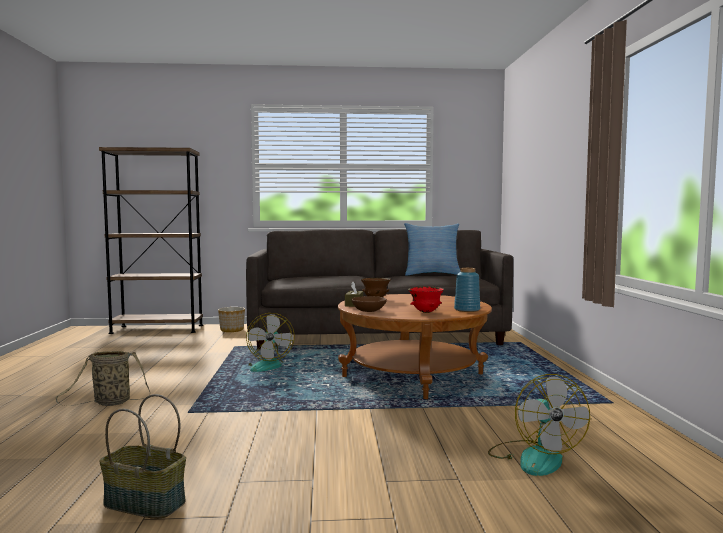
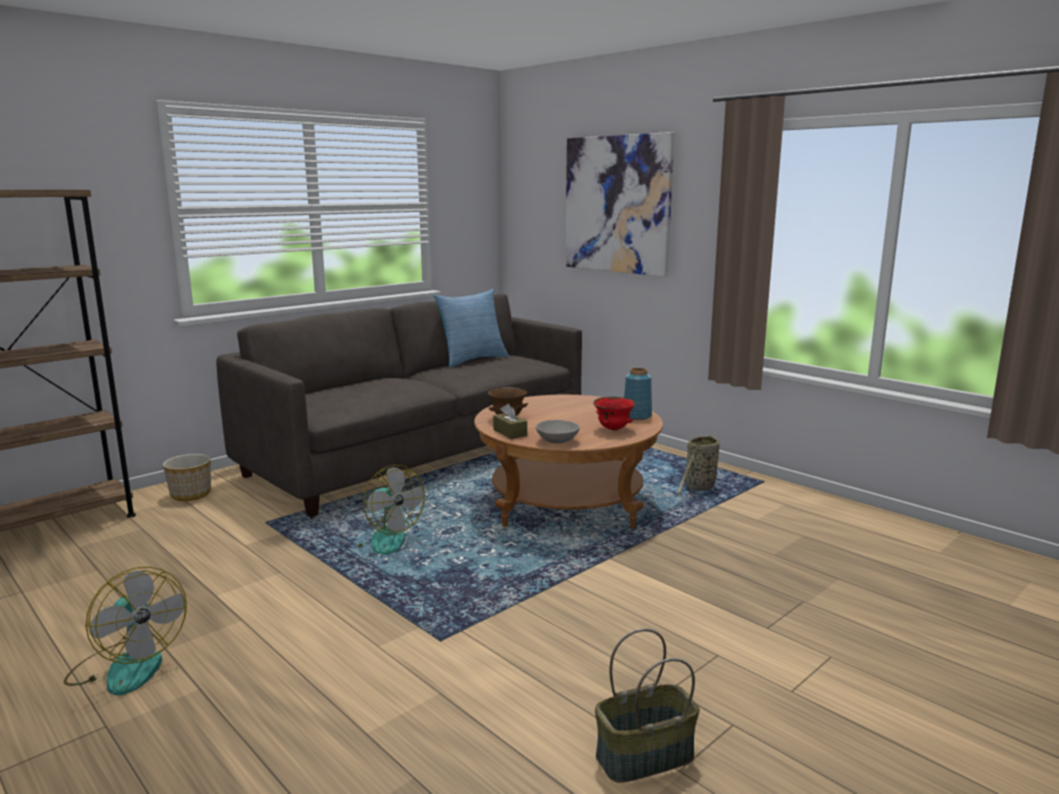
camera: 40 degrees left, 10 degrees up
basket [55,351,150,406] -> basket moved to [677,435,720,500]
brown bowl [351,296,387,312] -> grey bowl [536,420,580,444]
fan [488,374,590,476] -> fan moved to [64,567,187,695]
none -> picture [565,132,674,277]

